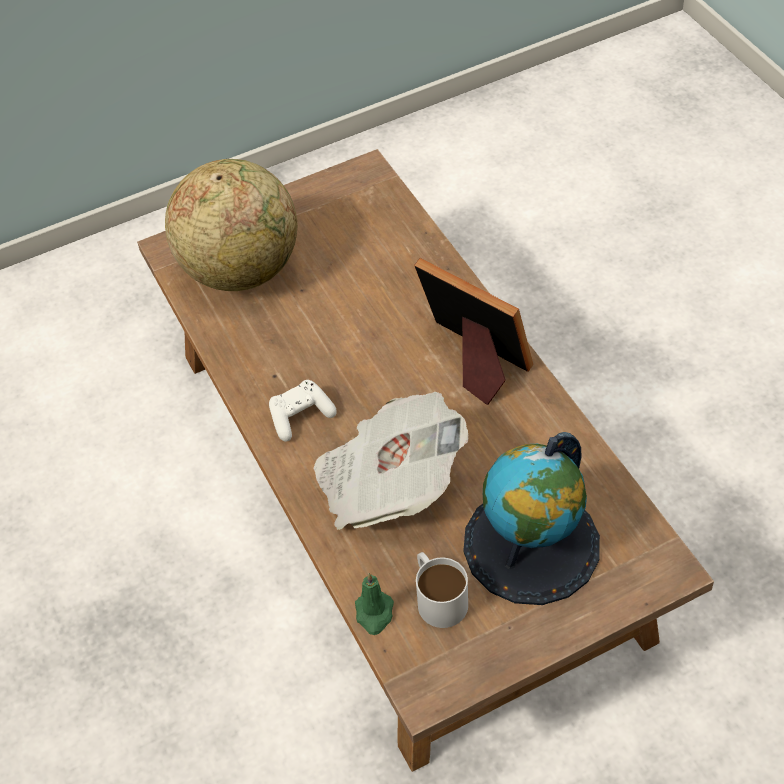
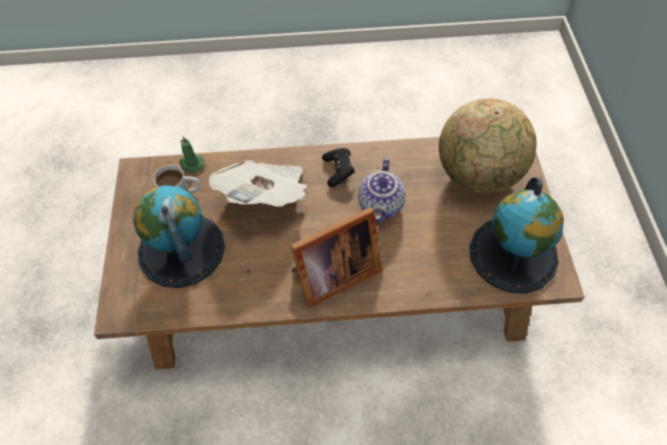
camera: 110 degrees right, 5 degrees up
white game controller [269,380,337,442] -> black game controller [322,148,355,187]
none -> teapot [358,158,406,223]
none -> globe [470,177,564,294]

